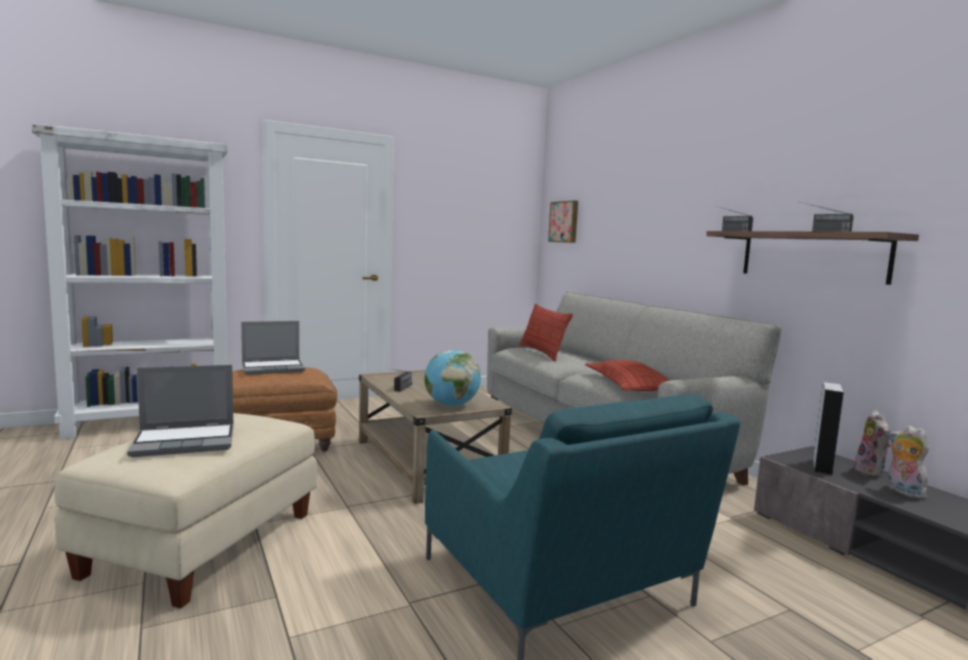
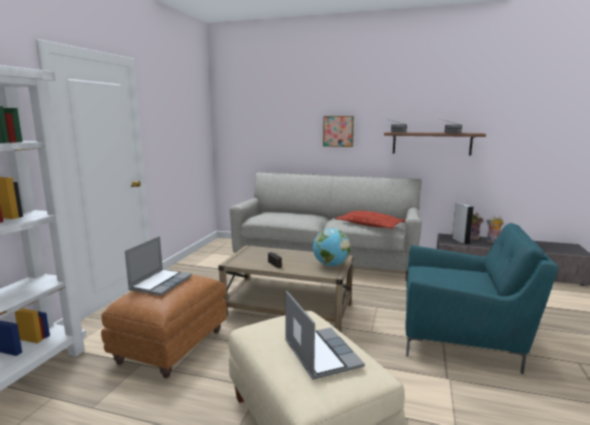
camera: 45 degrees left, 5 degrees up
laptop [127,365,234,457] -> laptop turned 45 degrees counterclockwise [285,290,365,380]
pillow [519,304,573,361] -> none
picture [548,201,578,243] -> picture moved to [323,116,354,147]

